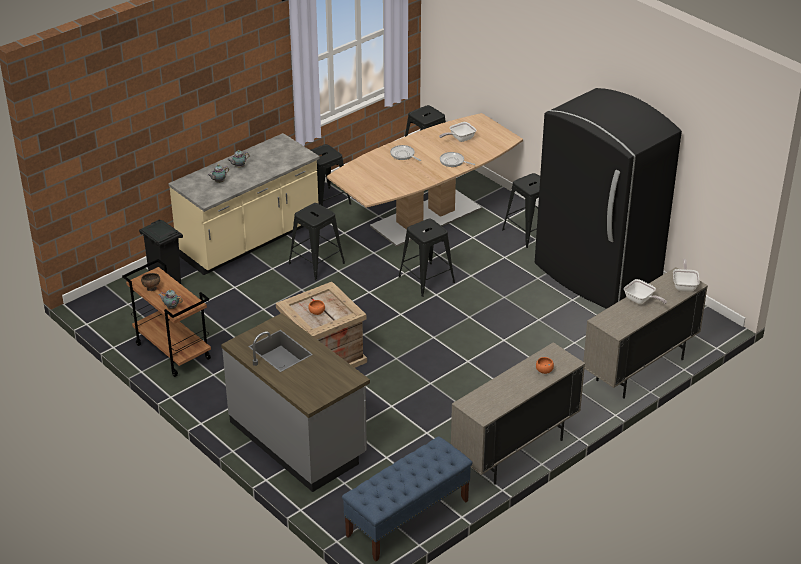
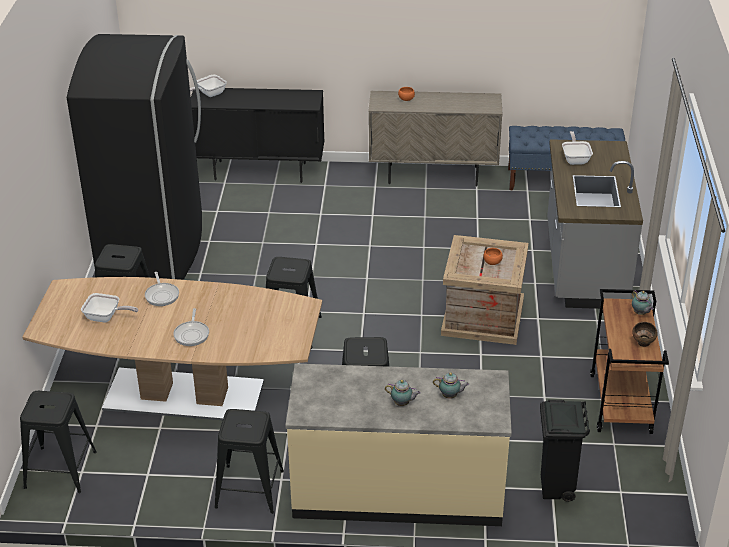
camera: 135 degrees left, 0 degrees up
beige cabinet [583,267,708,399] -> black cabinet [191,88,325,183]
frying pan [624,279,667,304] -> frying pan moved to [562,131,593,165]

